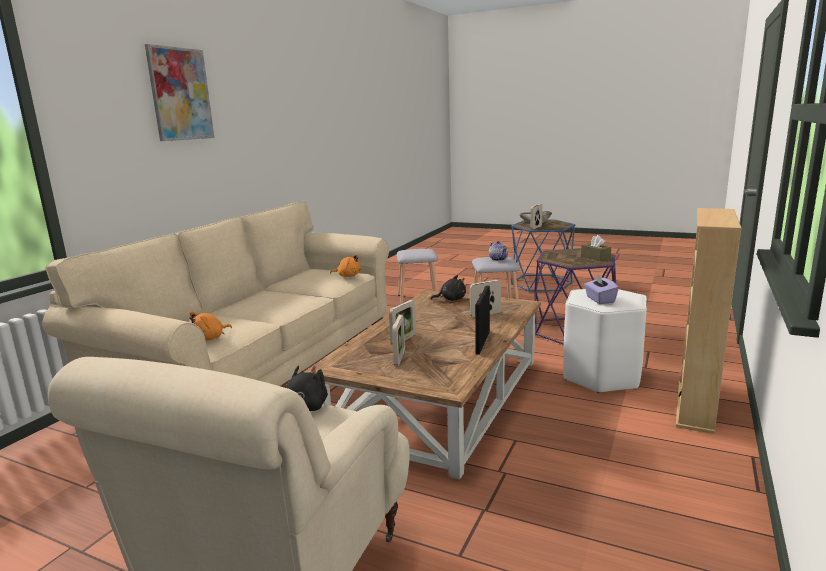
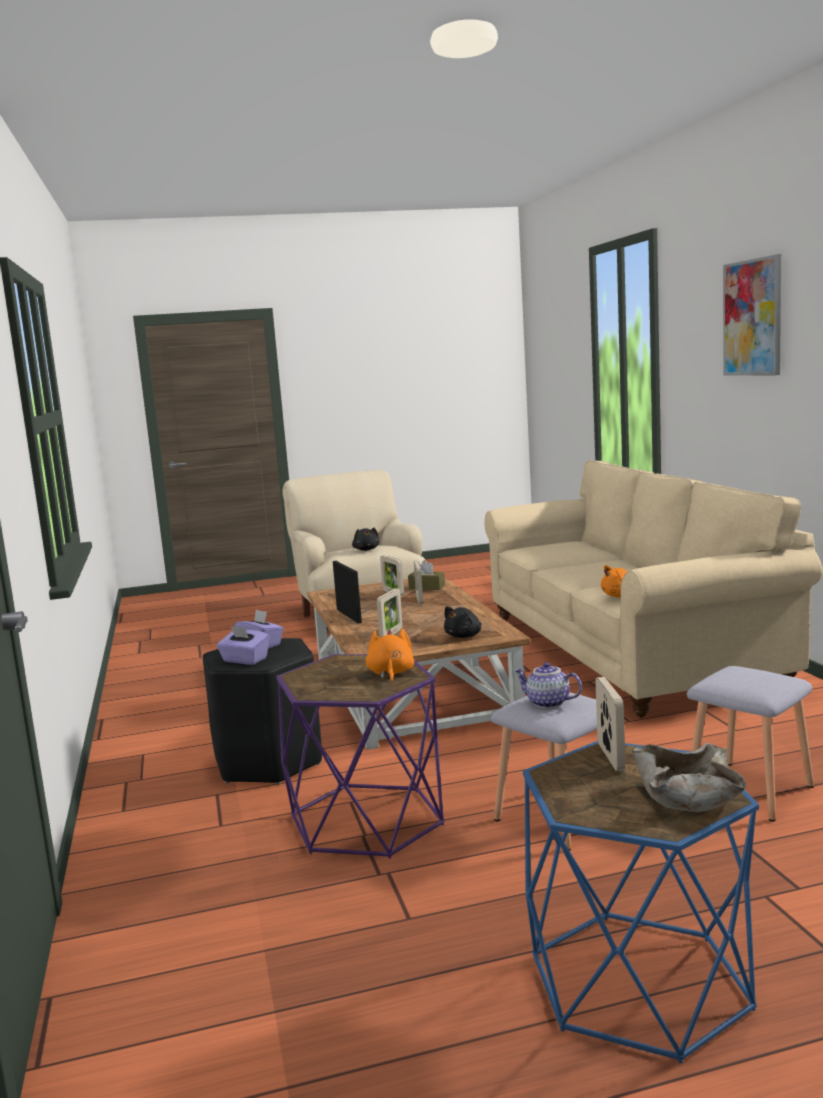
camera: 140 degrees right, 5 degrees down
orange plush toy [190,312,232,340] -> orange plush toy moved to [366,629,414,683]
white stool [563,289,647,393] -> black stool [203,638,322,785]
brown tissue box [581,235,611,261] -> brown tissue box moved to [408,560,445,590]
beige bookcase [676,208,742,434] -> none
none -> purple tissue box [217,626,270,665]

